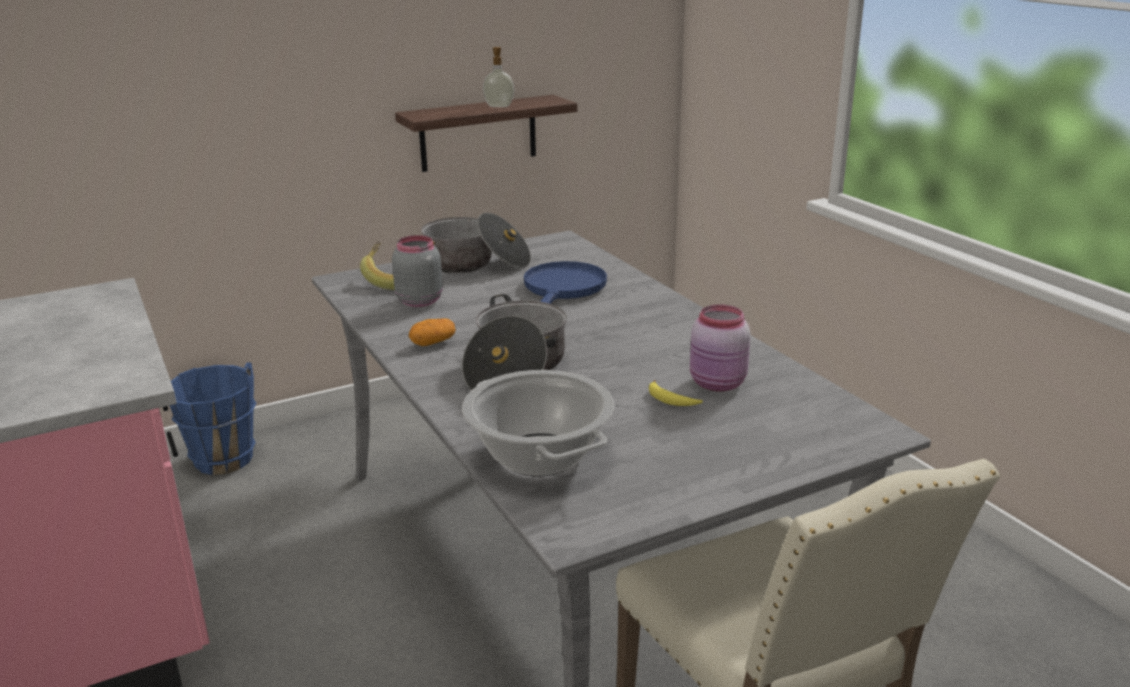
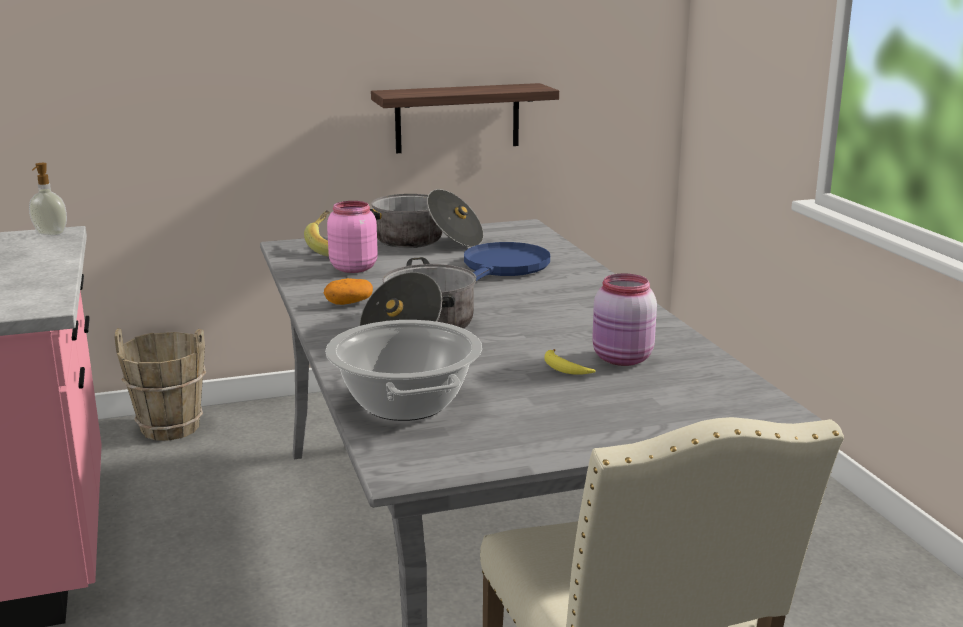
camera: 10 degrees right, 5 degrees down
blue bucket [170,363,257,475] -> brown bucket [114,328,206,440]
grey jar [392,235,443,307] -> pink jar [327,201,378,273]
soap dispenser [483,47,514,107] -> soap dispenser moved to [29,163,67,235]

